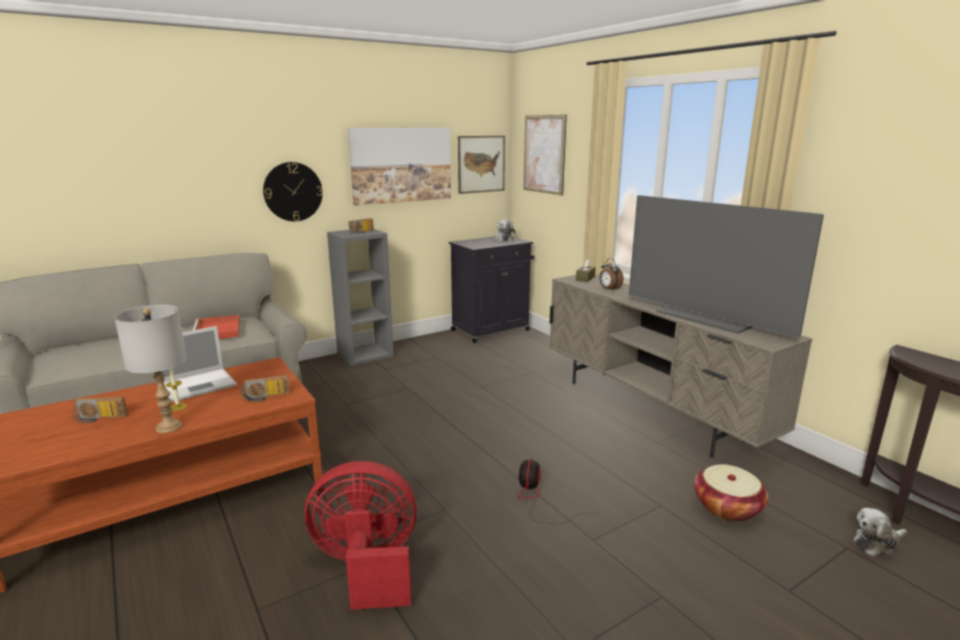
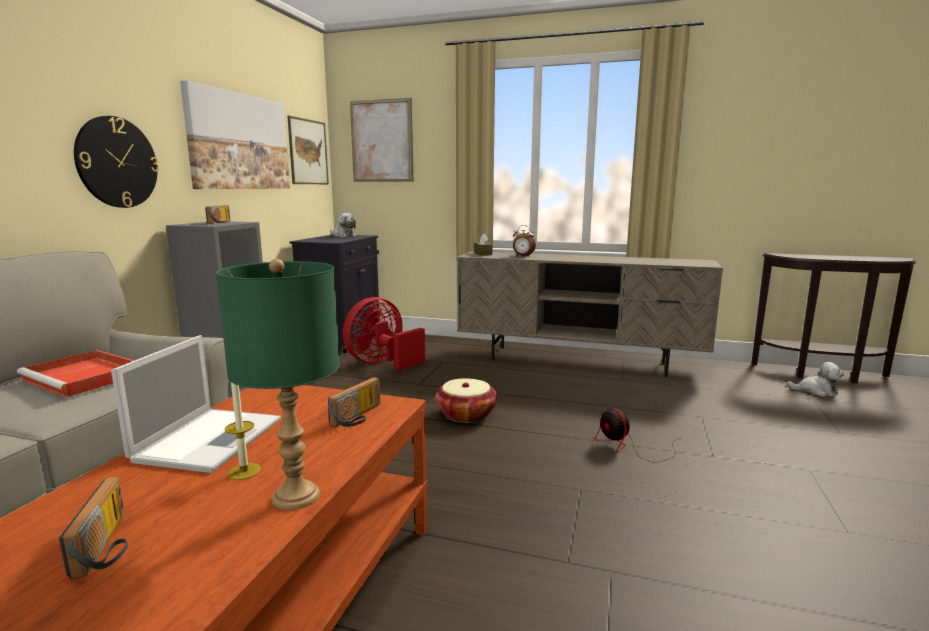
camera: 40 degrees left, 5 degrees down
radio [72,397,128,423] -> radio turned 60 degrees counterclockwise [59,477,128,579]
grey table lamp [114,305,187,433] -> green table lamp [216,259,340,510]
red fan [304,461,417,610] -> red fan moved to [343,297,425,370]
television [629,195,824,338] -> none
basket [694,464,768,522] -> basket moved to [435,378,497,423]
plush toy [853,508,907,557] -> plush toy turned 105 degrees counterclockwise [787,362,844,397]

